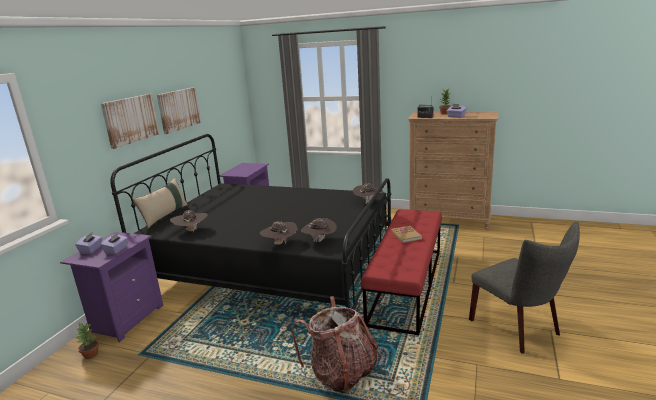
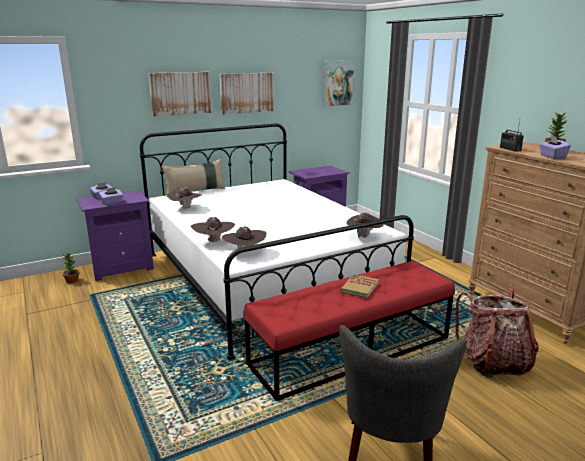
camera: 40 degrees right, 0 degrees up
black bed [110,134,391,309] -> white bed [140,123,414,361]
backpack [292,296,378,394] -> backpack moved to [455,287,539,378]
none -> picture [322,60,354,107]

